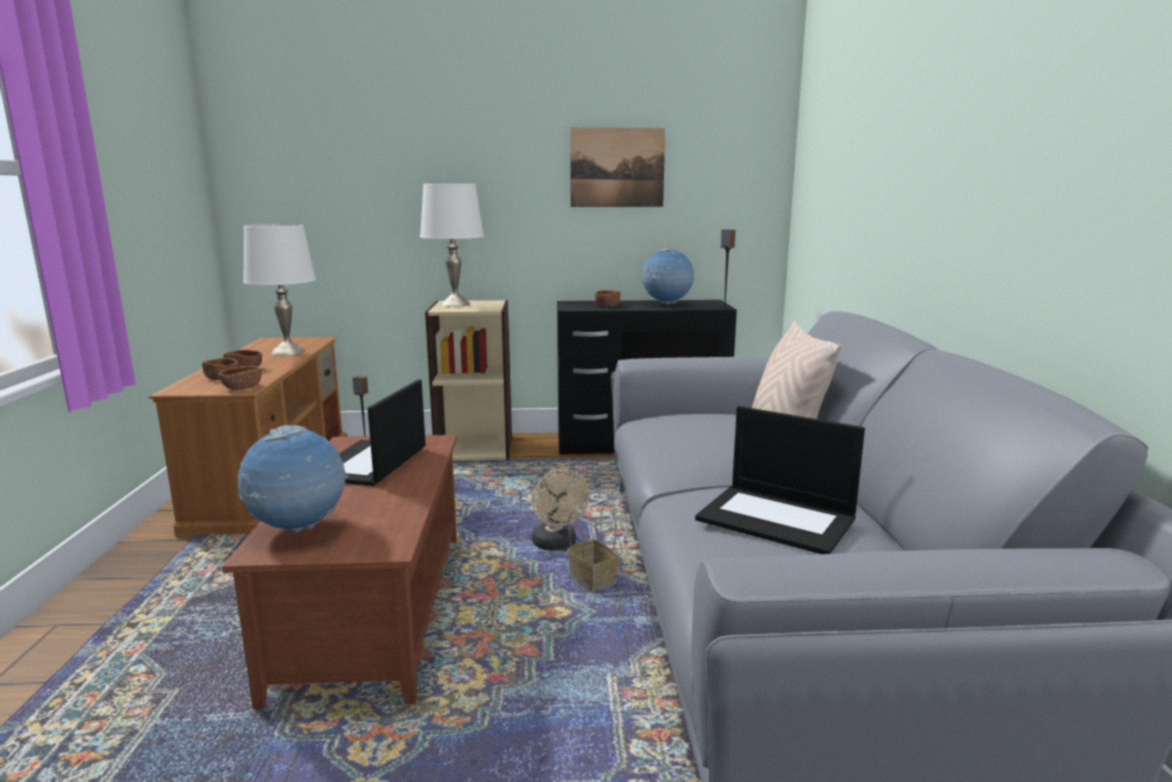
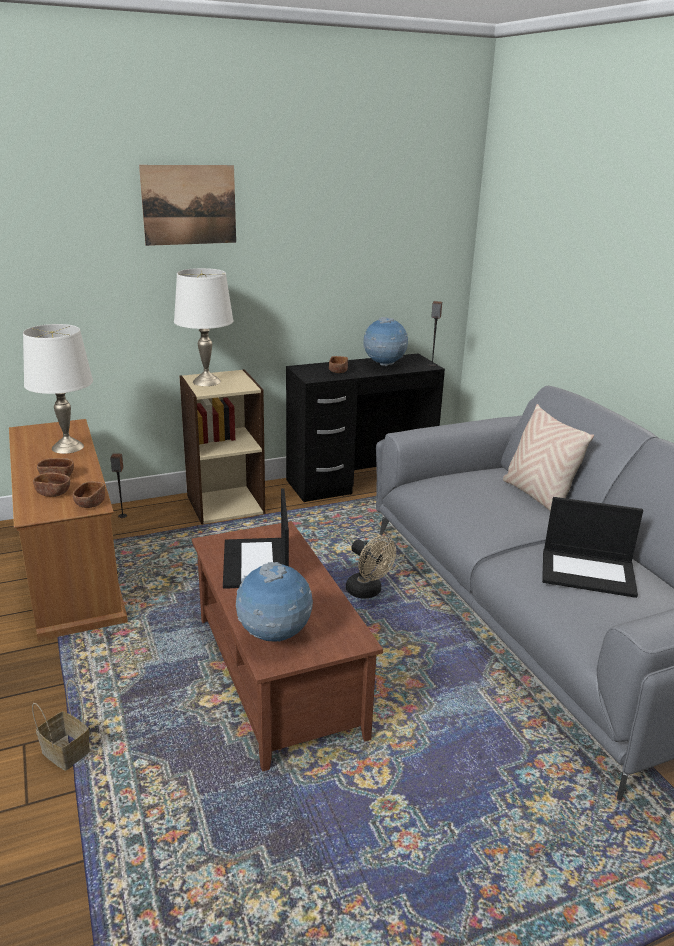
camera: 20 degrees left, 10 degrees up
basket [568,501,619,592] -> basket moved to [32,680,90,771]
picture [570,128,665,207] -> picture moved to [139,165,236,246]

